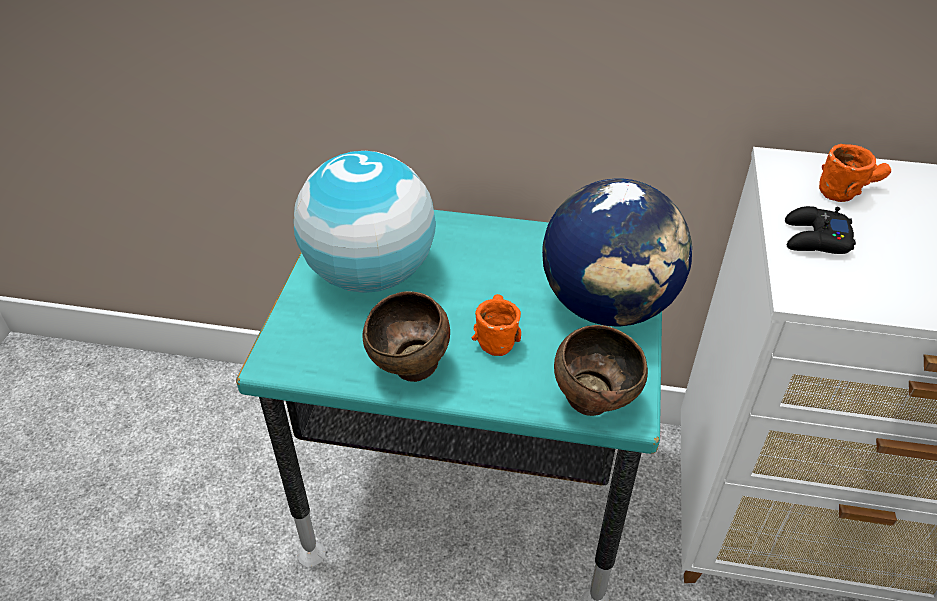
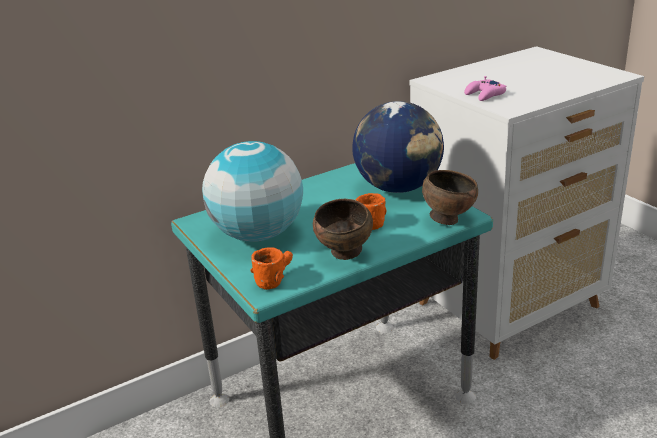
camera: 40 degrees left, 15 degrees down
black game controller [785,206,856,254] -> pink game controller [464,76,506,101]
orange mug [819,144,891,202] -> orange mug moved to [250,247,293,290]

